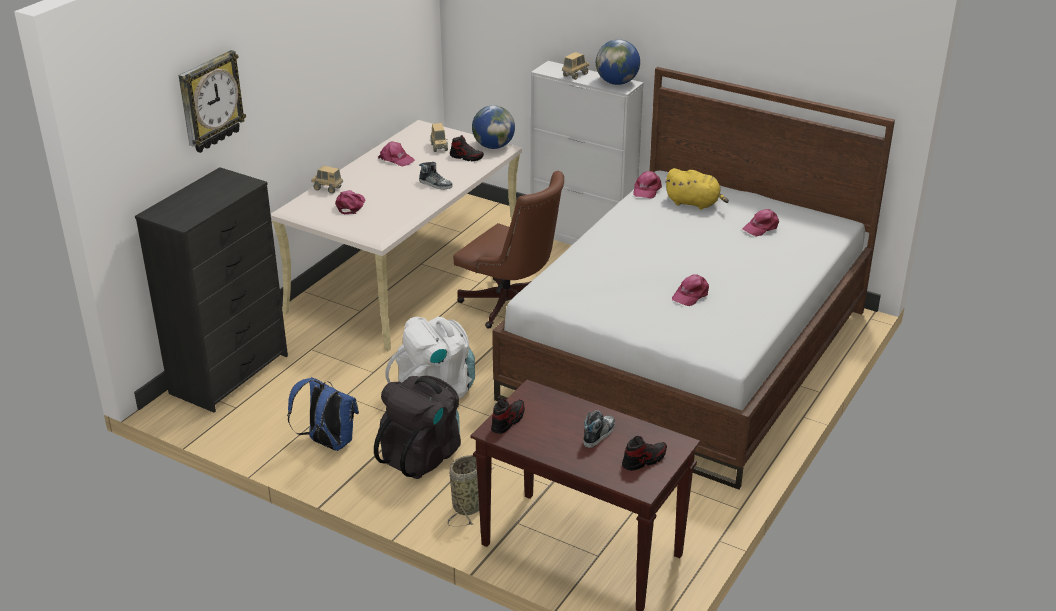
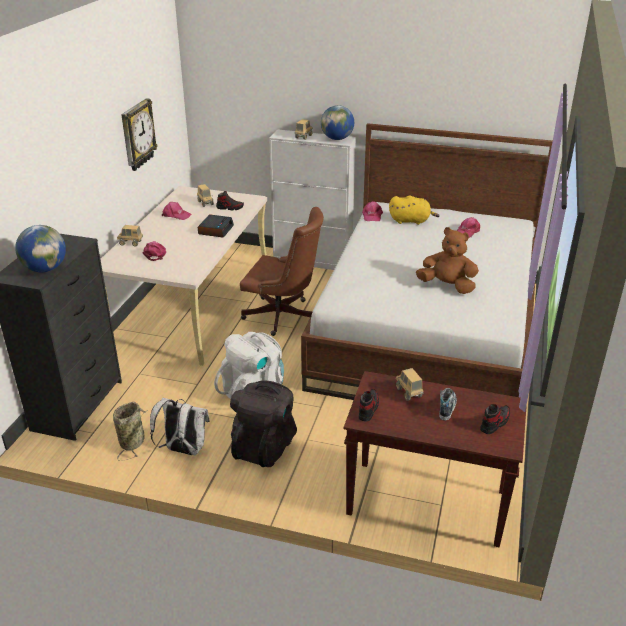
camera: 15 degrees left, 0 degrees up
wall clock [178,50,246,153] -> wall clock moved to [121,98,158,171]
blue backpack [287,377,359,451] -> white backpack [150,398,210,455]
shoe [419,162,453,190] -> alarm clock [198,215,234,238]
basket [448,455,495,527] -> basket moved to [113,402,148,461]
globe [472,105,515,149] -> globe moved to [15,225,66,272]
pink cap [672,274,709,306] -> brown plush toy [416,227,479,294]
none -> toy truck [396,368,424,401]

